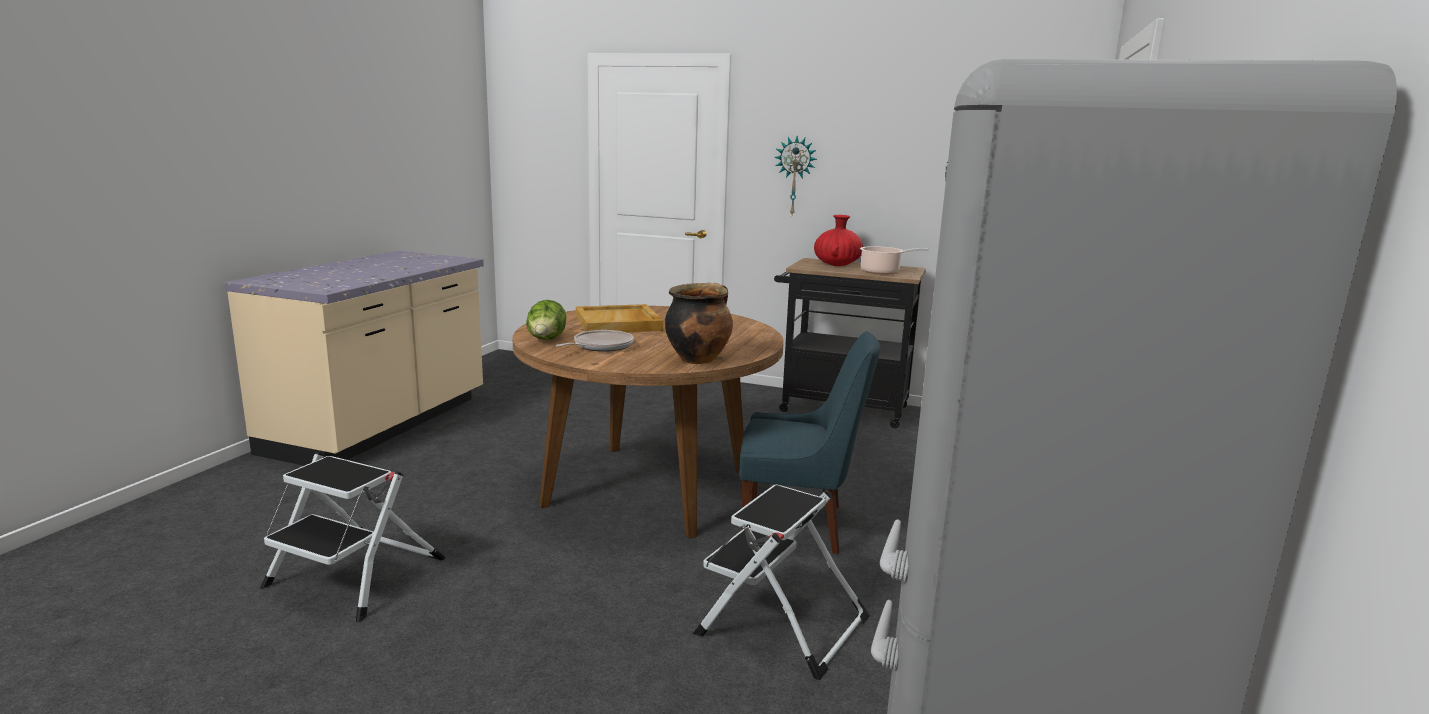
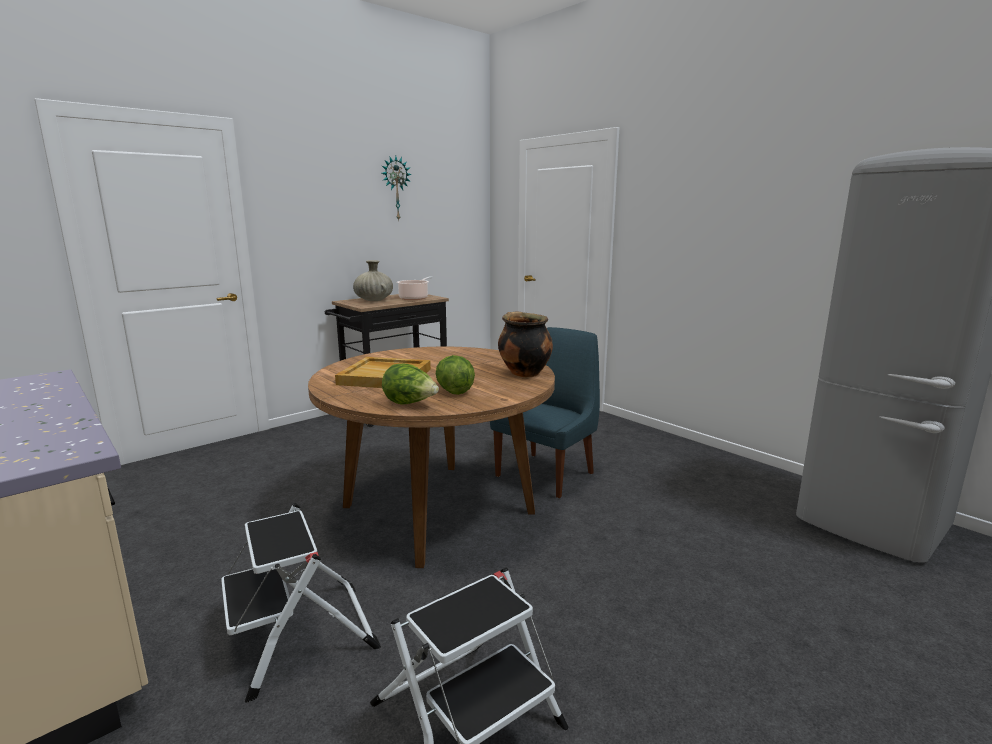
camera: 60 degrees left, 0 degrees up
frying pan [556,330,634,352] -> lettuce [436,355,475,395]
step ladder [693,485,870,680] -> step ladder moved to [222,503,381,703]
wall clock [774,136,817,215] -> wall clock moved to [382,156,411,221]
red vase [814,215,863,266] -> beige vase [353,260,393,301]

